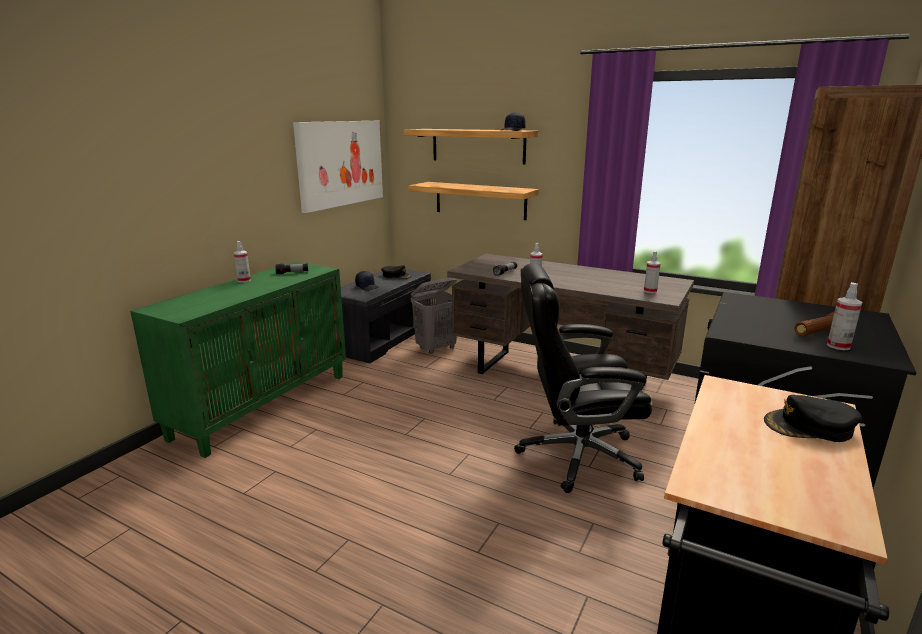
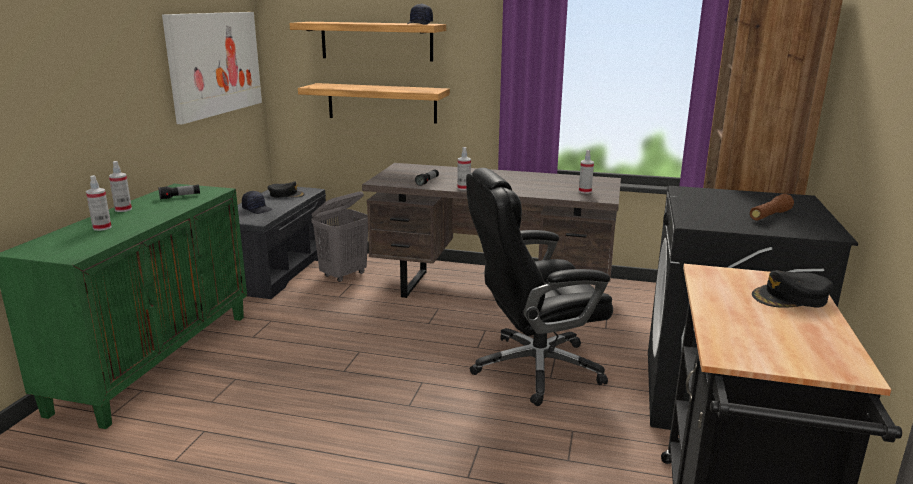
camera: 15 degrees left, 0 degrees up
spray bottle [827,282,863,350] -> spray bottle moved to [86,175,112,231]

